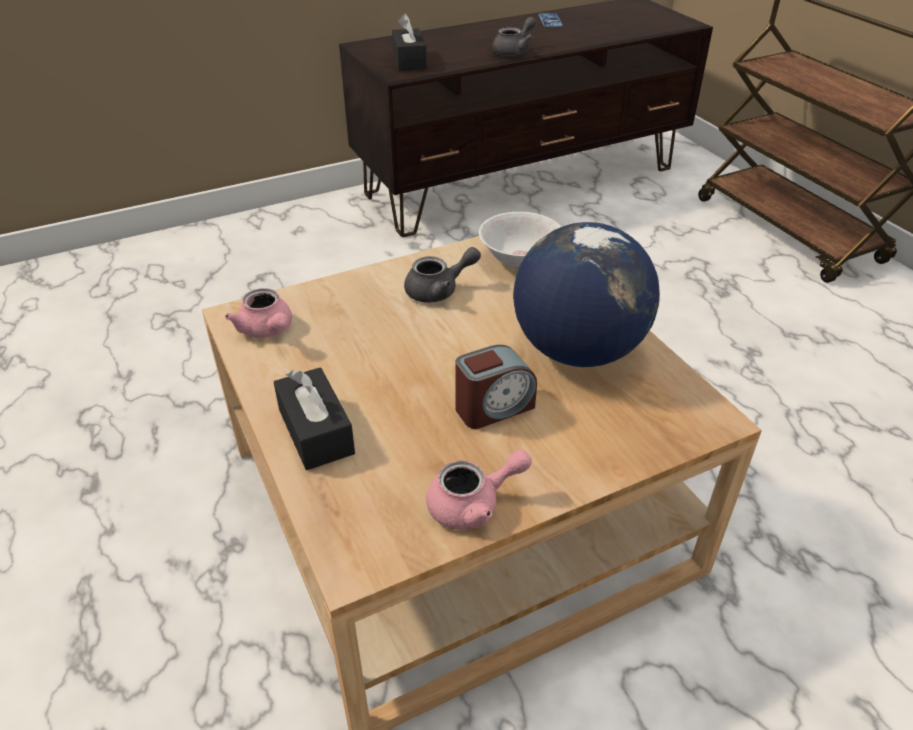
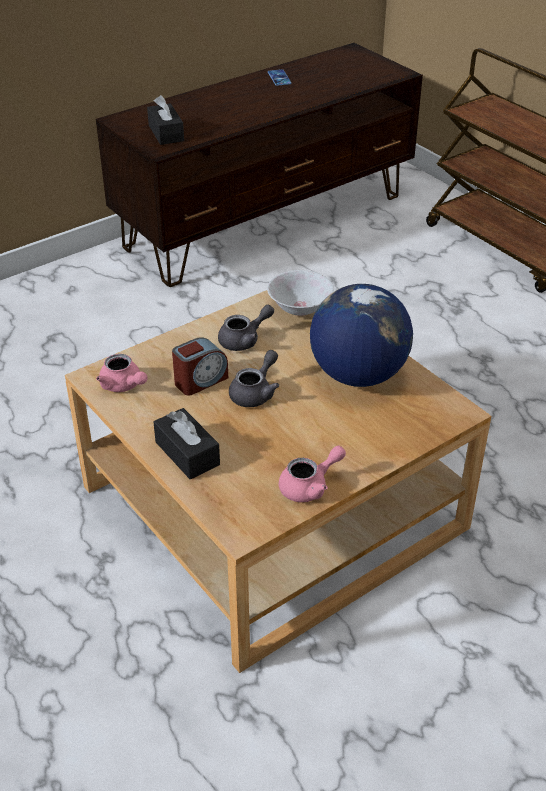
camera: 10 degrees left, 0 degrees up
alarm clock [455,345,537,429] -> alarm clock moved to [172,337,228,395]
grey teapot [492,17,536,56] -> grey teapot moved to [229,350,279,407]

